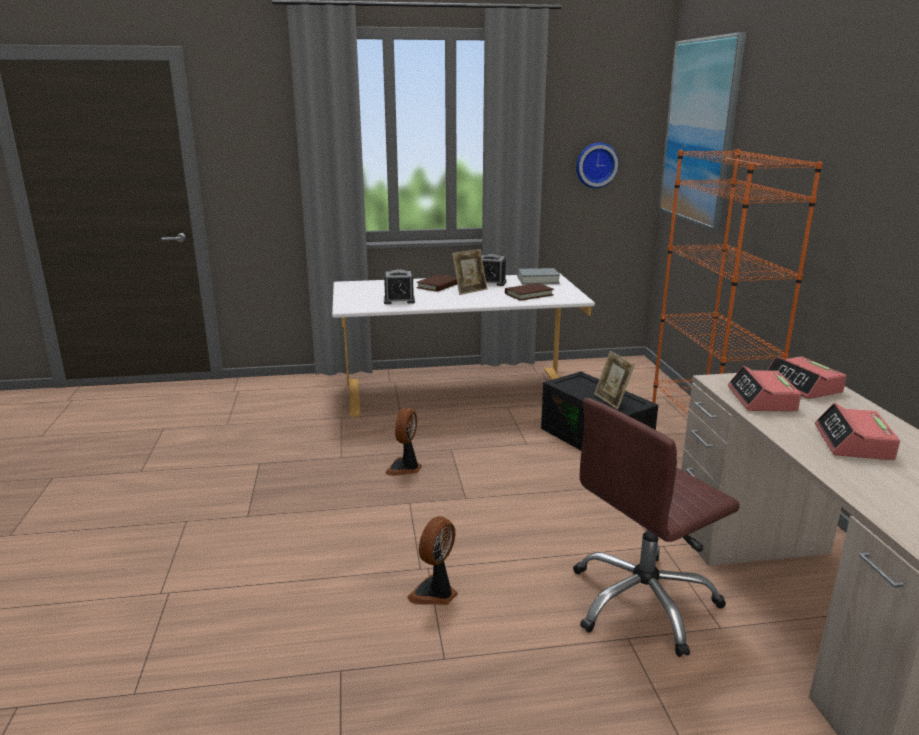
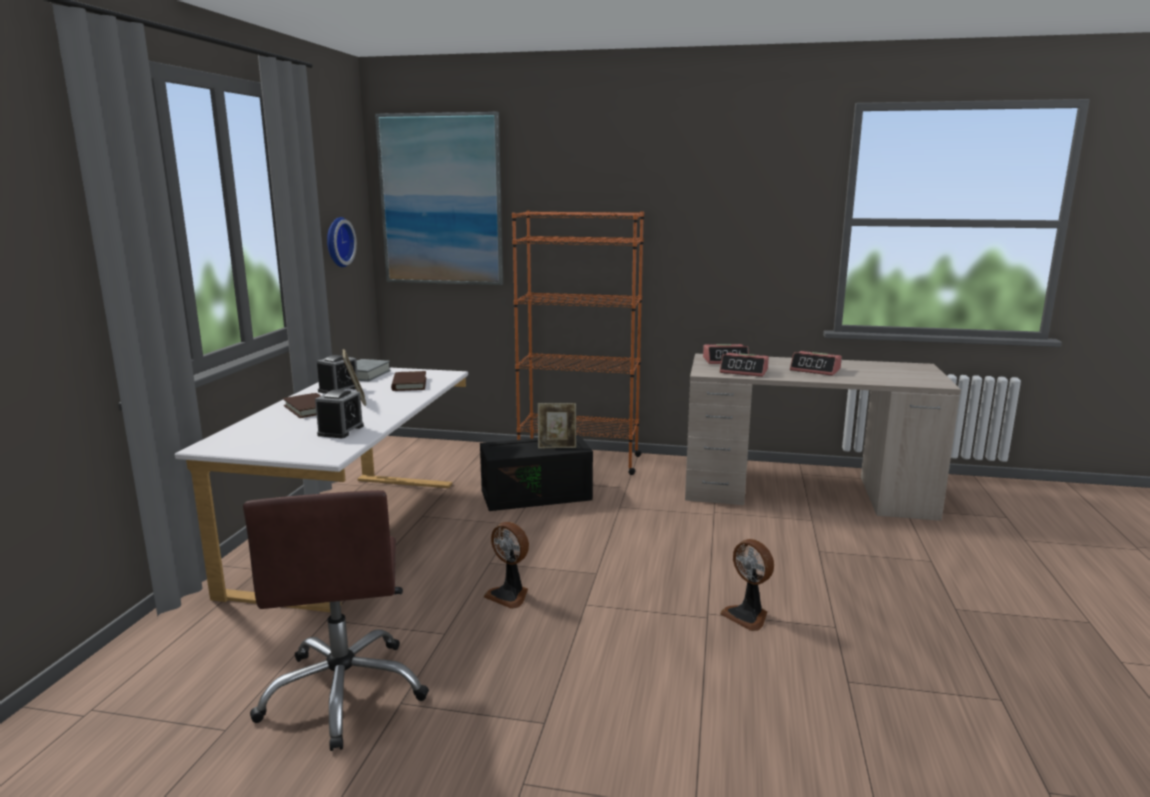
camera: 70 degrees left, 5 degrees down
brown office chair [573,398,740,657] -> brown office chair moved to [243,490,429,751]

